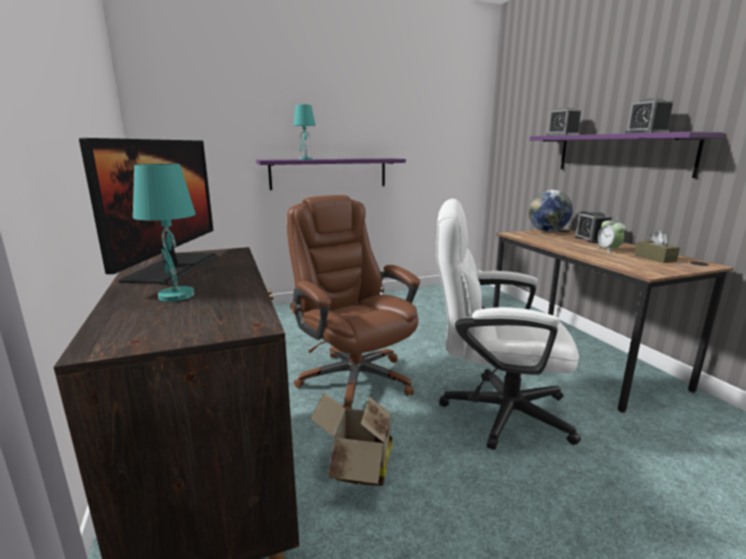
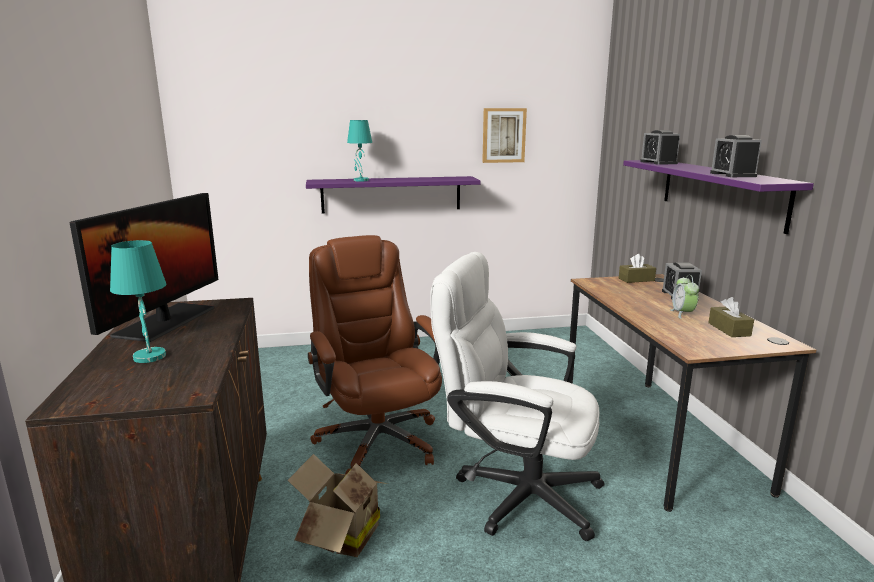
camera: 10 degrees right, 0 degrees up
globe [528,190,573,232] -> brown tissue box [619,254,656,283]
none -> picture [482,108,527,163]

